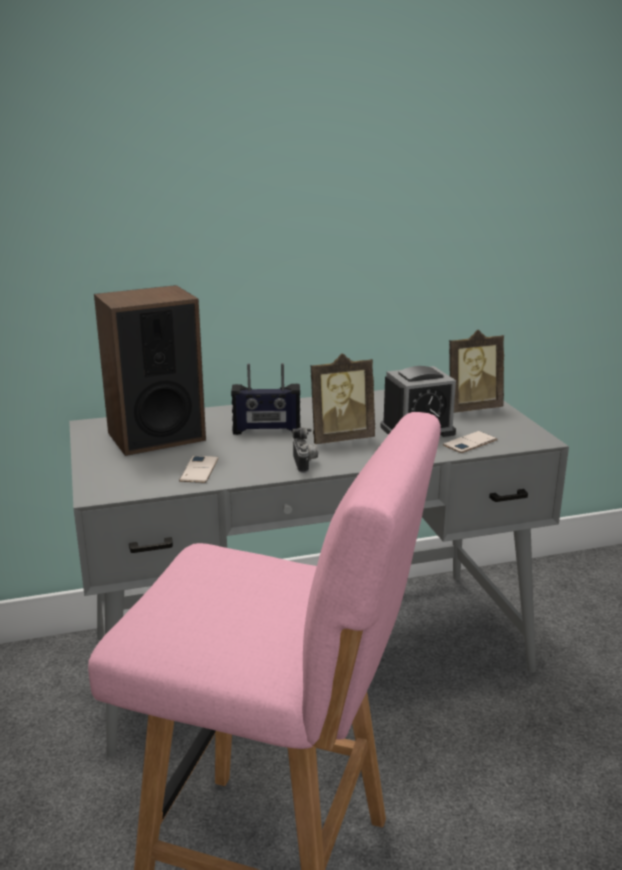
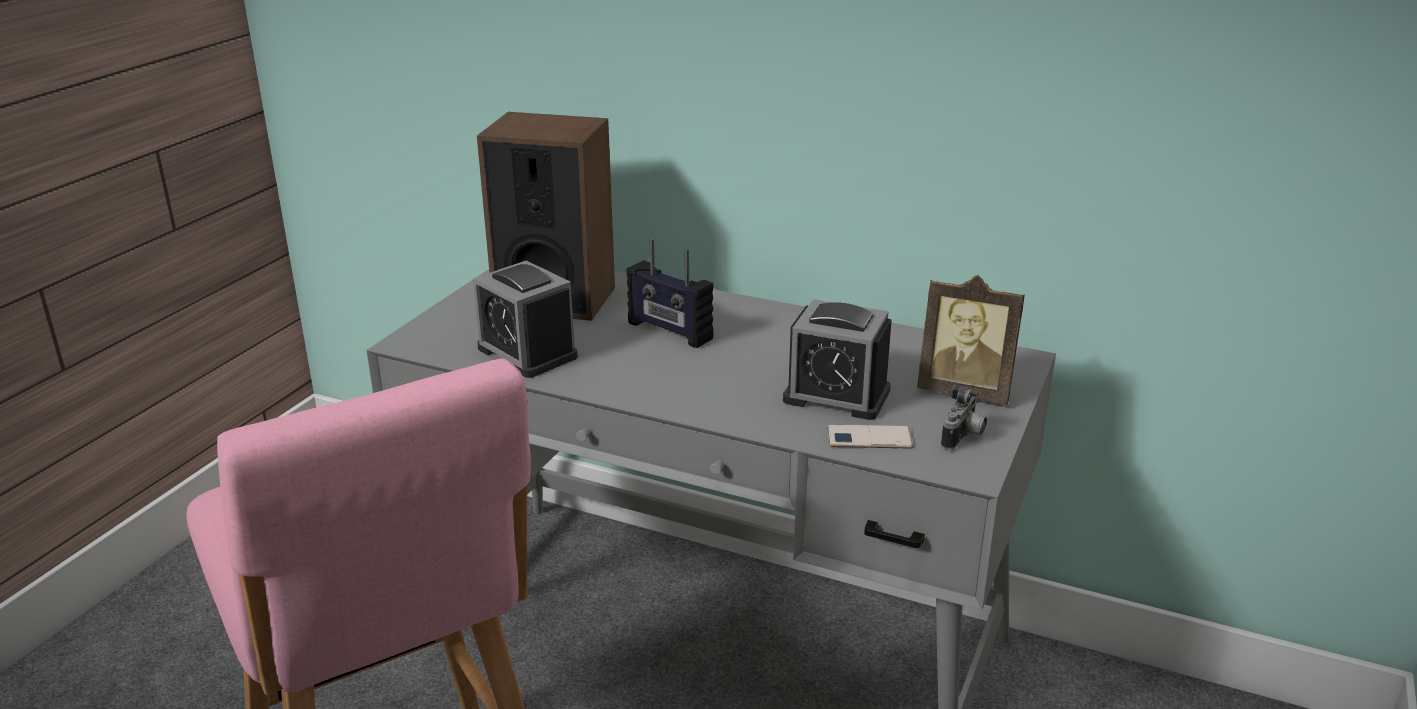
camera: 40 degrees right, 5 degrees up
phone [179,456,218,483] -> alarm clock [473,261,578,378]
camera [292,428,318,473] -> camera moved to [941,385,987,450]
picture frame [311,353,375,444] -> none

